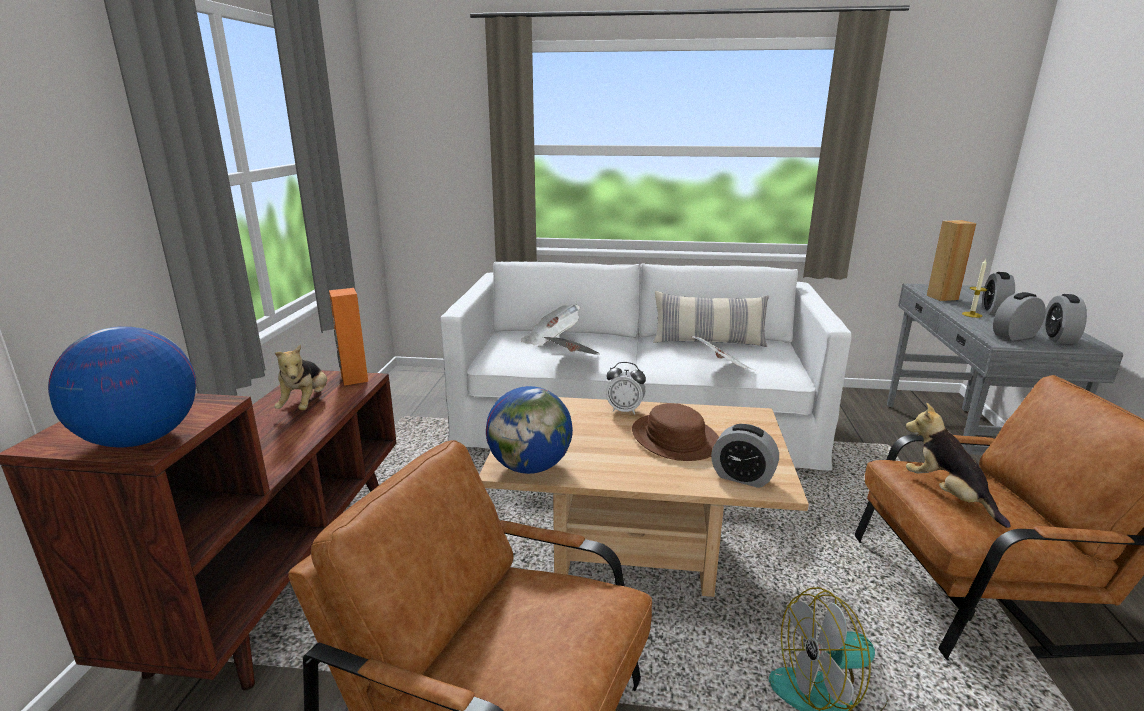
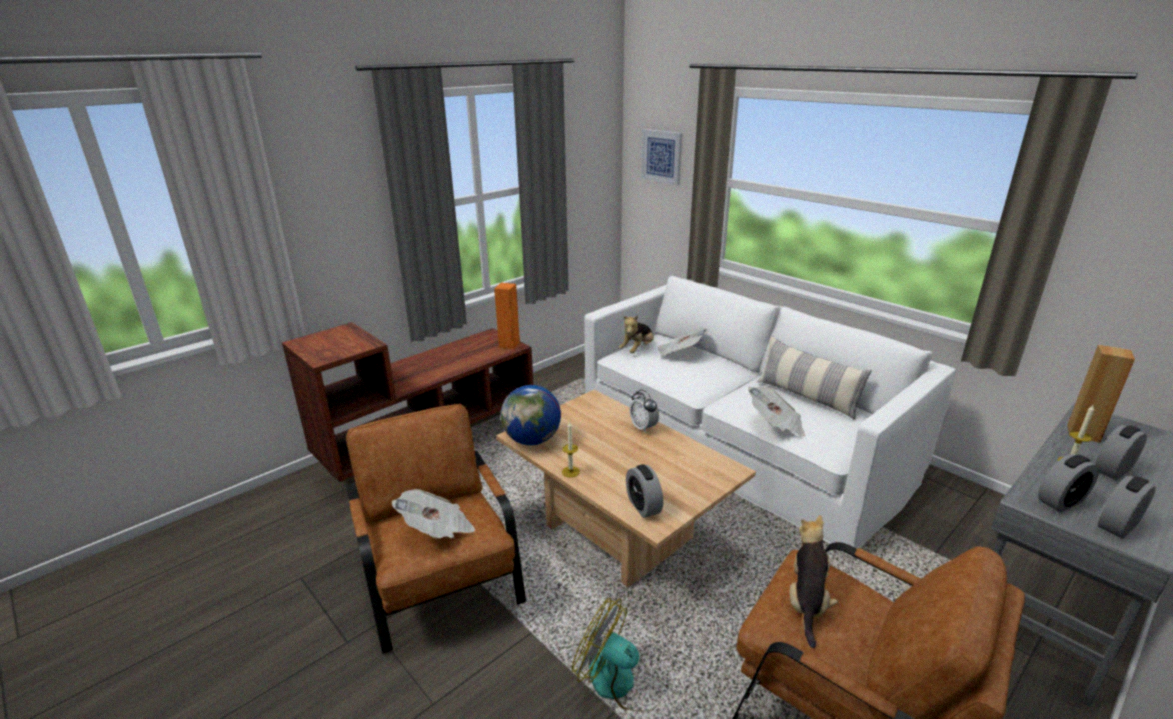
camera: 40 degrees right, 5 degrees up
globe [48,326,196,448] -> none
plush toy [275,344,327,410] -> plush toy moved to [619,315,654,353]
newspaper [543,337,598,355] -> newspaper moved to [392,489,476,539]
brown hat [632,403,719,461] -> none
alarm clock [993,292,1046,341] -> alarm clock turned 135 degrees clockwise [1038,454,1099,513]
none -> candle [562,421,580,478]
none -> picture [641,129,682,185]

